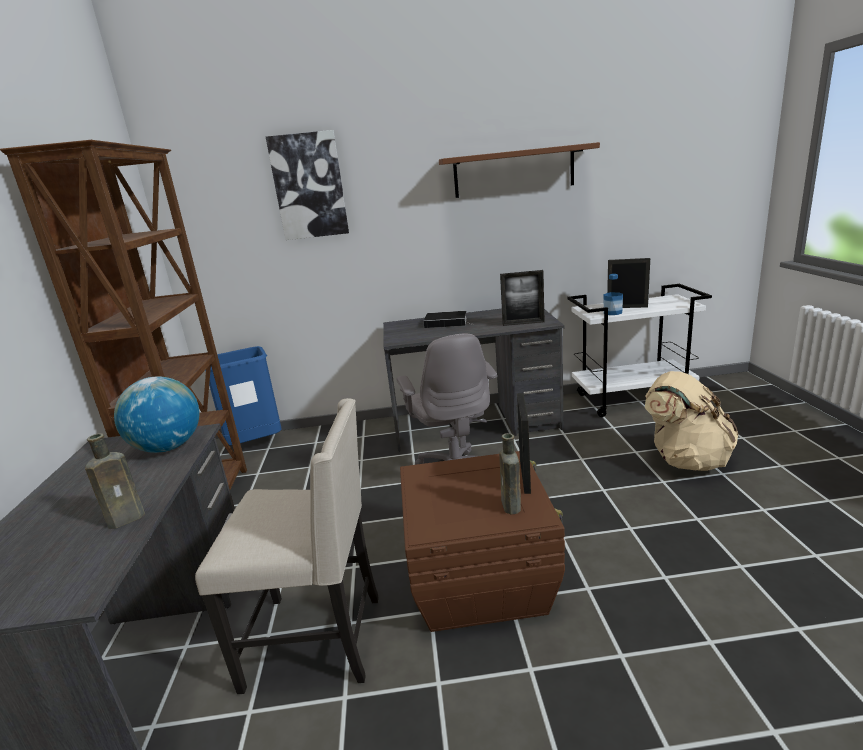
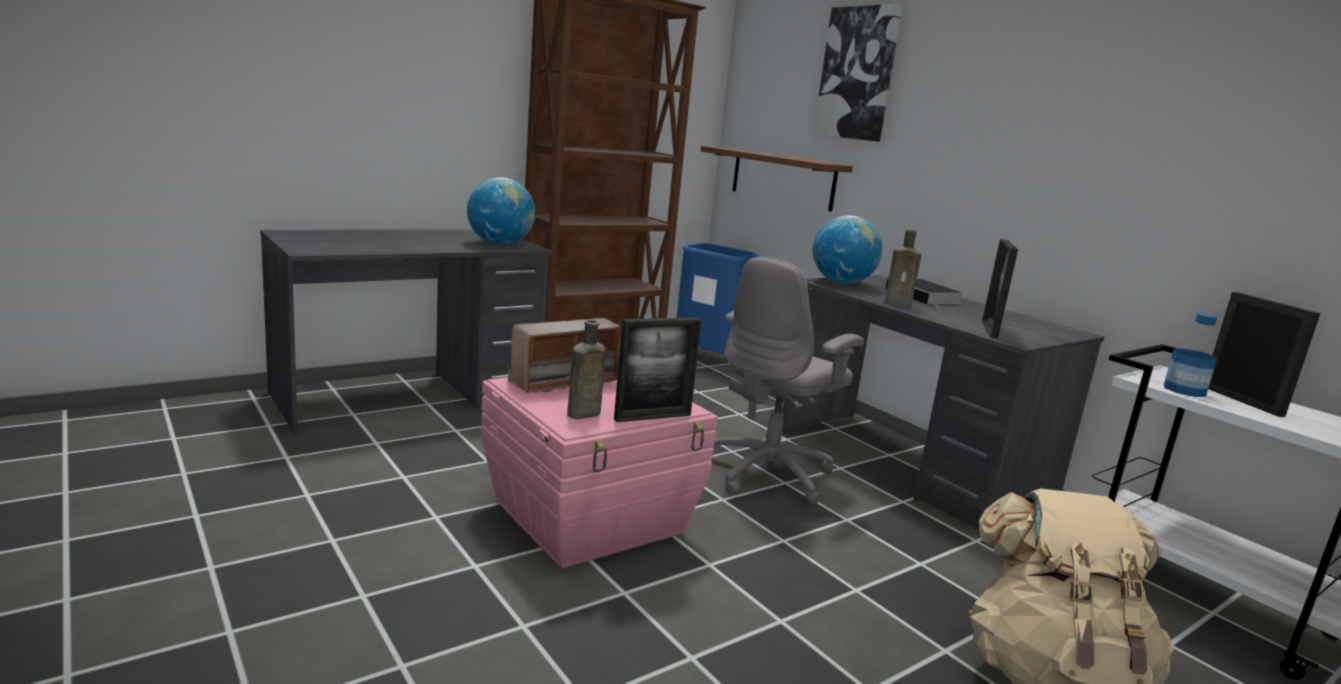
camera: 55 degrees right, 5 degrees down
brown bottle [85,433,145,529] -> brown bottle moved to [885,230,921,307]
beige chair [195,398,379,694] -> none
brown storage box [400,451,565,632] -> pink storage box [481,377,718,569]
brown shelf [439,142,600,198] -> brown shelf moved to [700,146,853,212]
picture frame [500,270,545,326] -> picture frame turned 45 degrees clockwise [982,239,1018,338]
none -> radio [508,318,621,394]
none -> globe [812,215,882,284]

